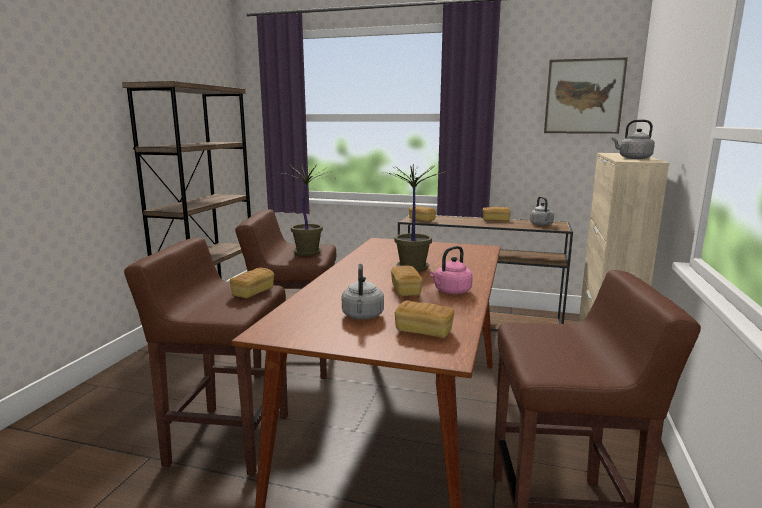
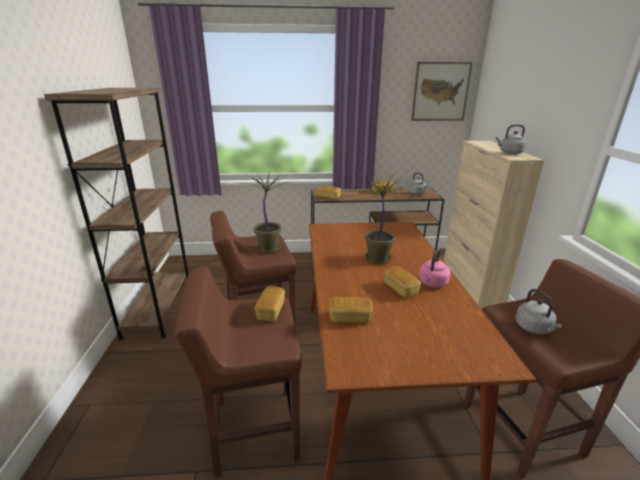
camera: 20 degrees left, 10 degrees up
grey kettle [342,264,384,320] -> grey kettle moved to [516,289,562,334]
bread [395,301,454,338] -> bread moved to [329,297,373,323]

